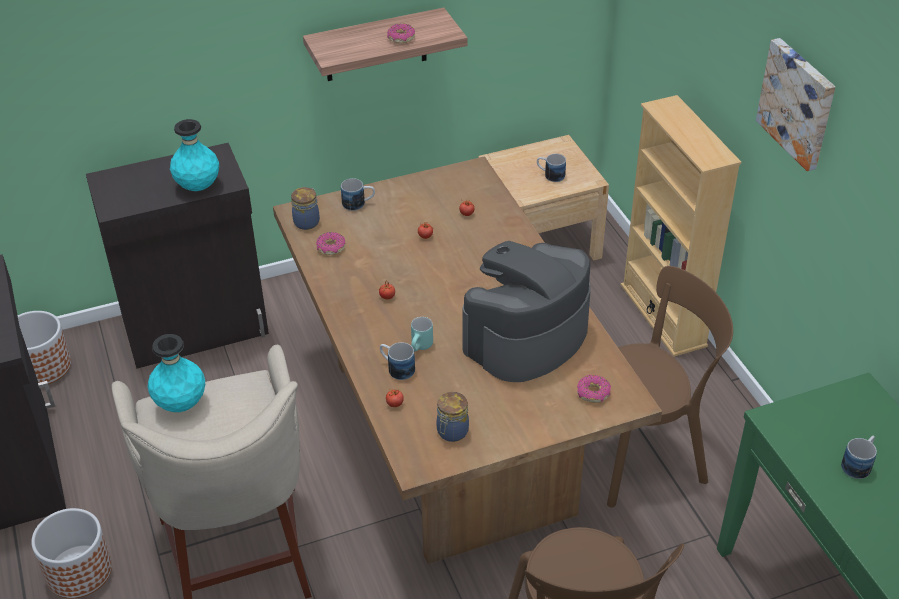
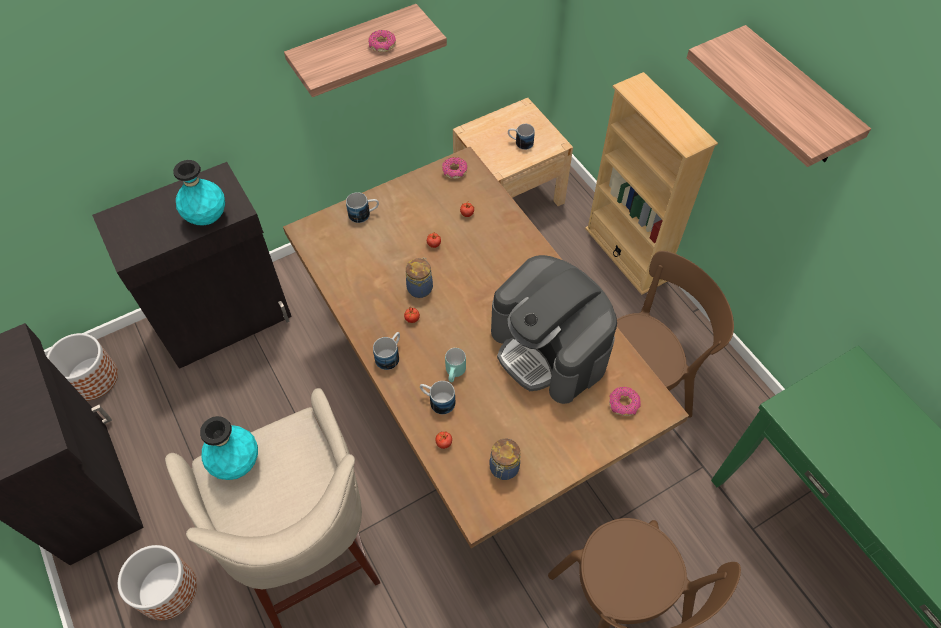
camera: 10 degrees left, 15 degrees up
jar [291,187,320,230] -> jar moved to [406,258,433,298]
donut [316,232,346,255] -> donut moved to [442,157,468,179]
coffee machine [462,241,591,382] -> coffee machine turned 75 degrees counterclockwise [491,255,617,404]
picture [756,38,836,171] -> shelf [687,25,871,167]
mug [841,436,877,479] -> mug moved to [373,332,400,370]

